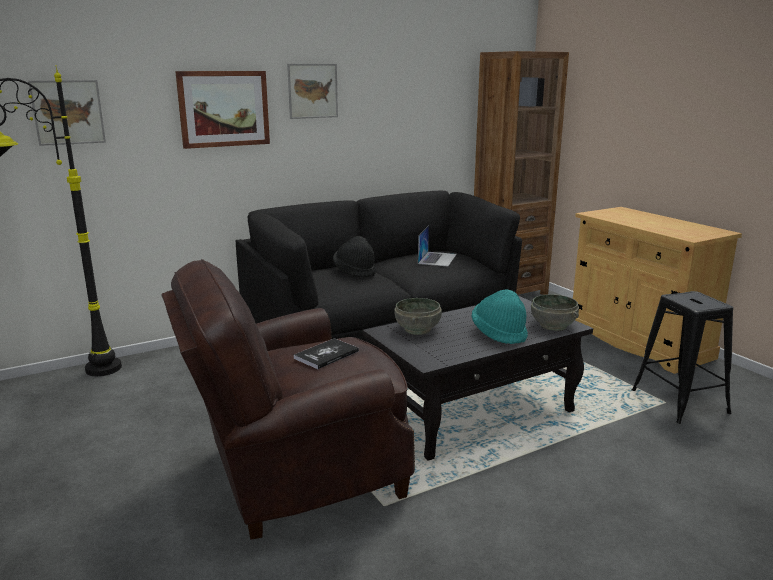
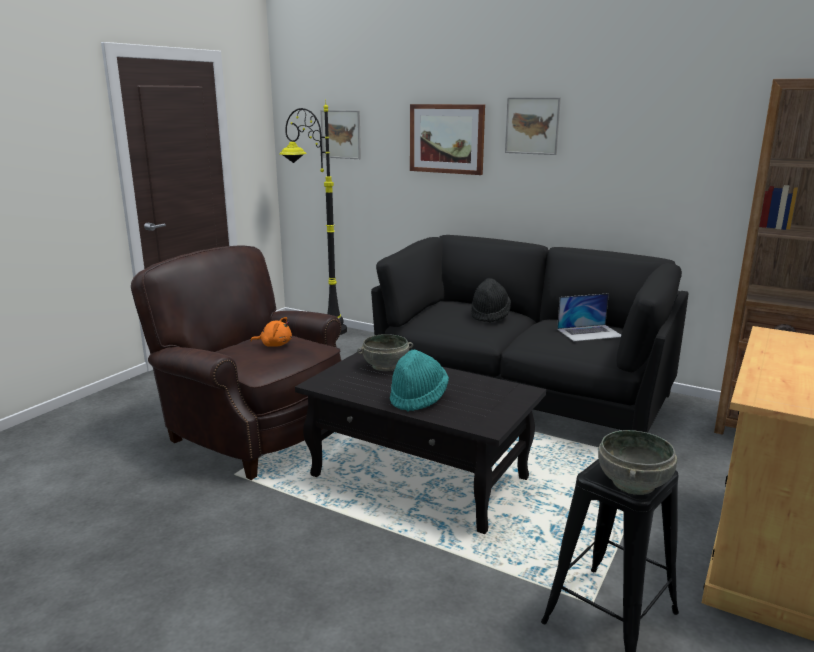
camera: 60 degrees right, 0 degrees up
book [294,338,359,369] -> orange plush toy [250,317,292,347]
grey bowl [531,294,579,331] -> grey bowl moved to [598,430,677,495]

